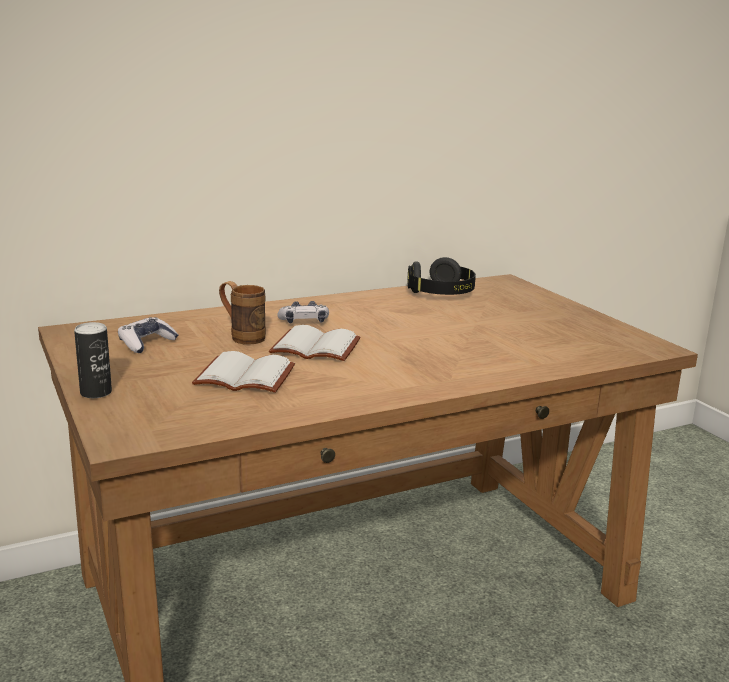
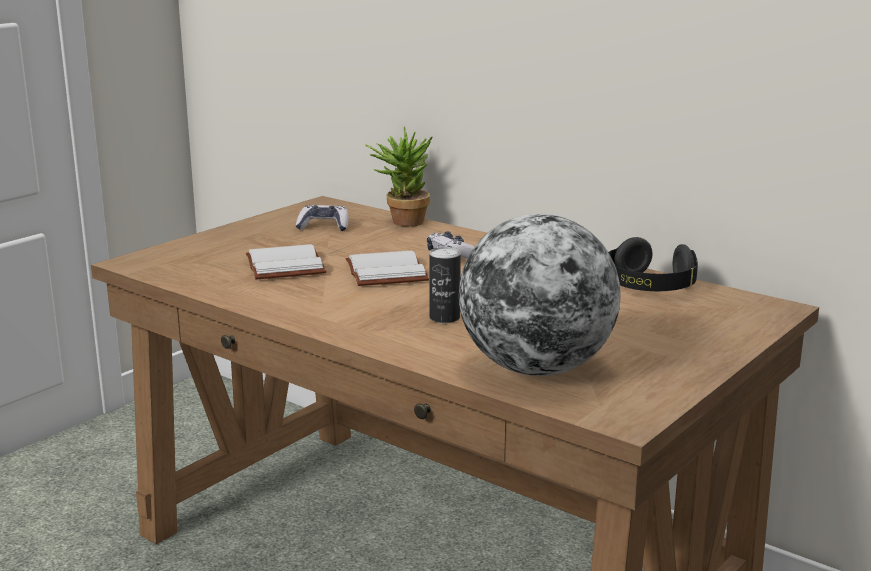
camera: 65 degrees right, 0 degrees up
can [74,322,112,398] -> can moved to [429,247,461,323]
brown mug [219,281,266,345] -> none
none -> potted plant [365,126,433,227]
none -> globe [459,214,621,376]

